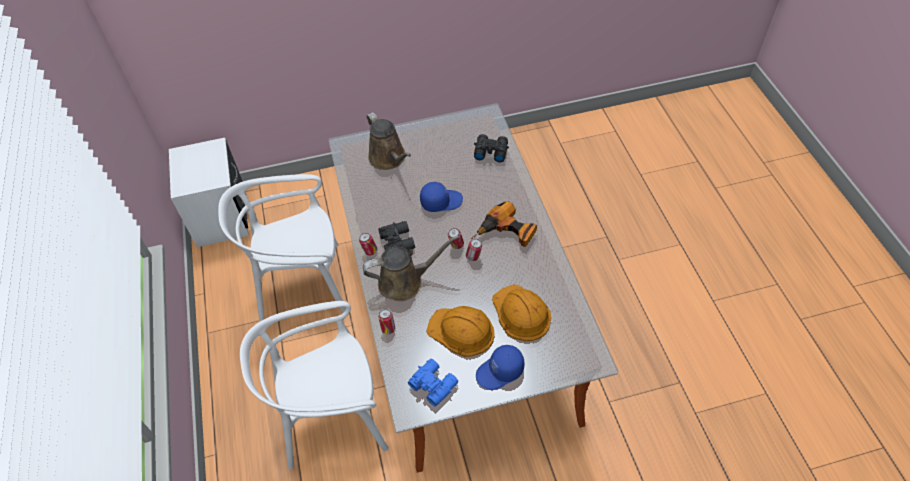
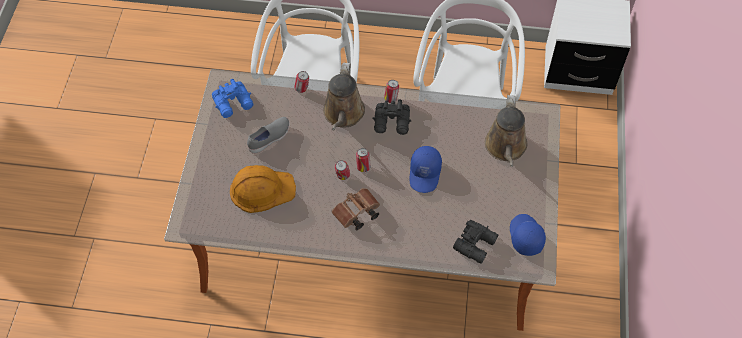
camera: 110 degrees right, 5 degrees up
brown watering can [367,112,411,170] -> brown watering can turned 75 degrees counterclockwise [485,95,527,167]
orange hard hat [426,306,495,357] -> grey shoe [247,117,290,153]
power drill [471,201,537,247] -> brown binoculars [332,188,380,230]
blue cap [476,345,525,390] -> blue cap moved to [510,214,546,256]

